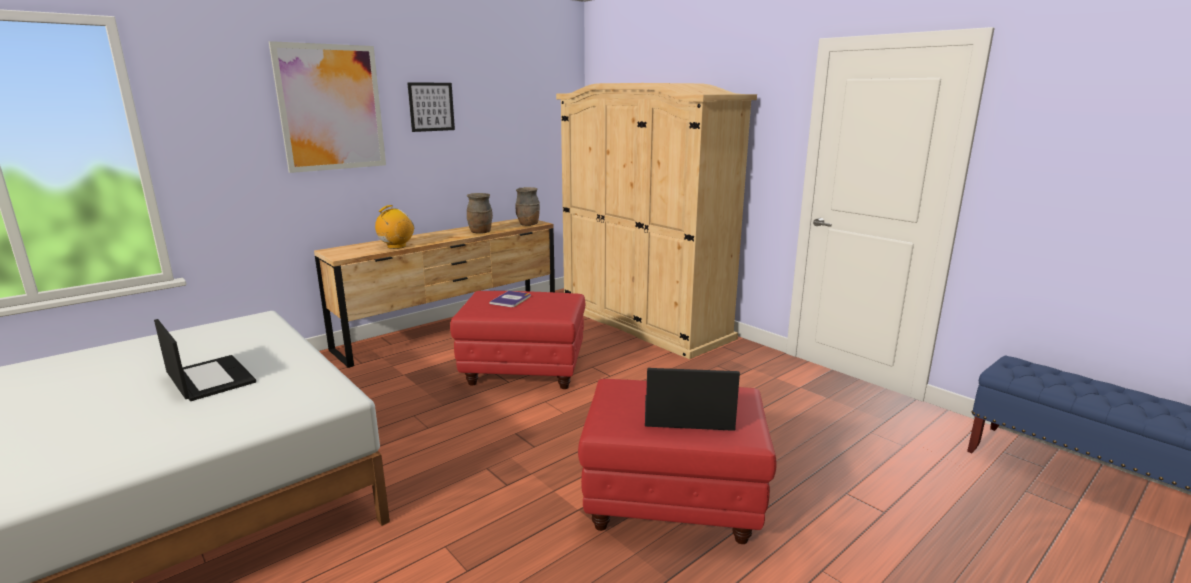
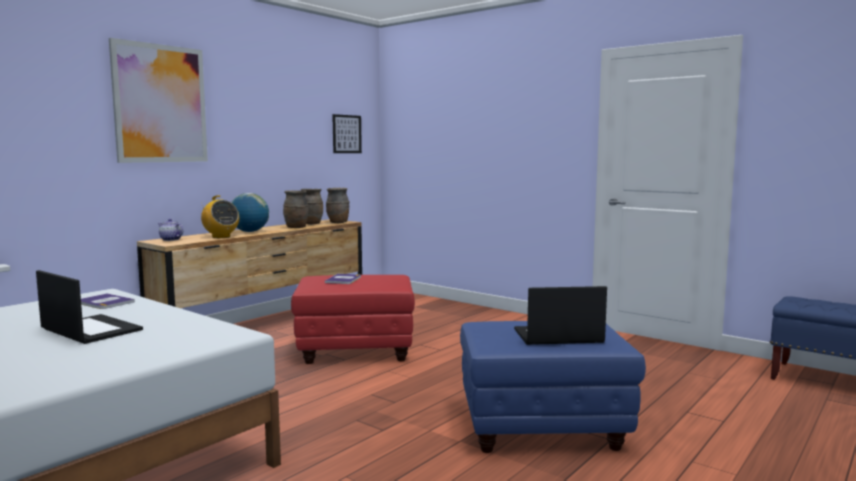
camera: 10 degrees left, 10 degrees down
radio [375,205,414,249] -> radio turned 105 degrees clockwise [201,195,239,238]
picture [407,82,455,132] -> picture moved to [332,114,362,153]
beige wardrobe [556,83,757,359] -> none
red ottoman [578,379,777,544] -> blue ottoman [460,321,646,453]
none -> book [81,293,135,309]
none -> teapot [158,219,183,241]
none -> globe [231,193,269,232]
none -> brown vase [301,189,323,225]

